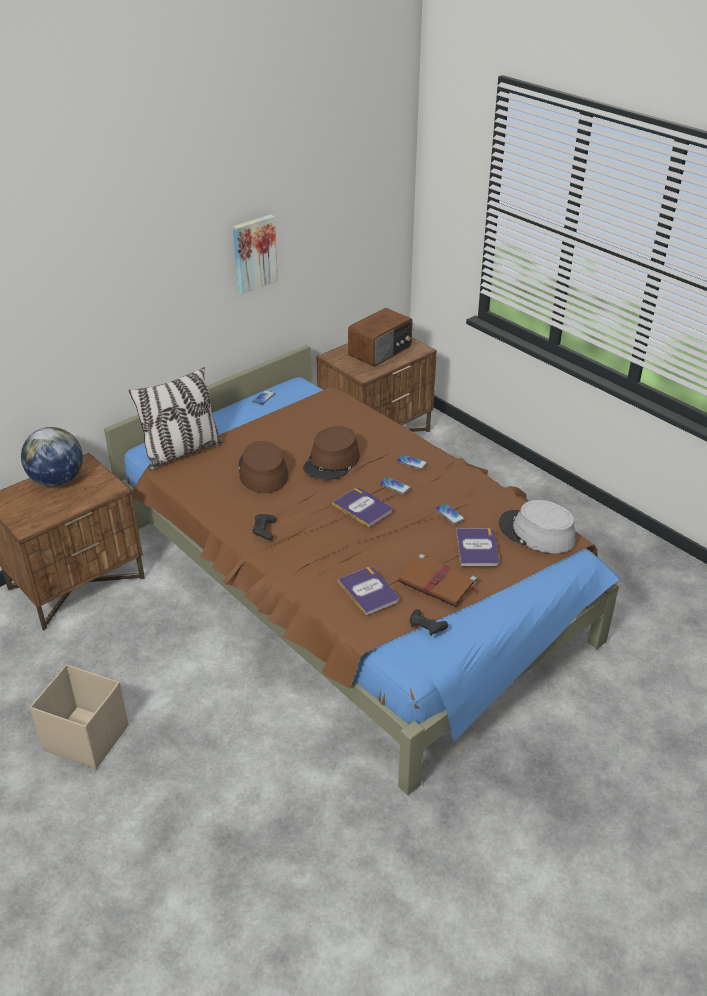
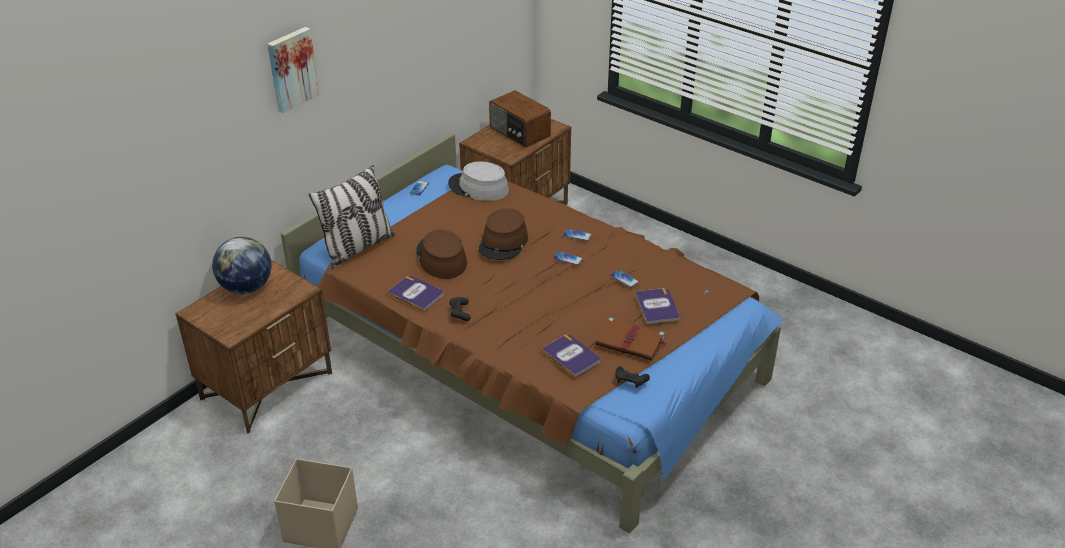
camera: 10 degrees left, 0 degrees up
picture [233,214,278,294] -> picture moved to [267,27,319,113]
book [332,488,392,527] -> book moved to [387,276,444,311]
radio [348,308,413,367] -> radio turned 105 degrees clockwise [489,91,551,147]
grey hat [499,500,576,553] -> grey hat moved to [448,162,509,201]

